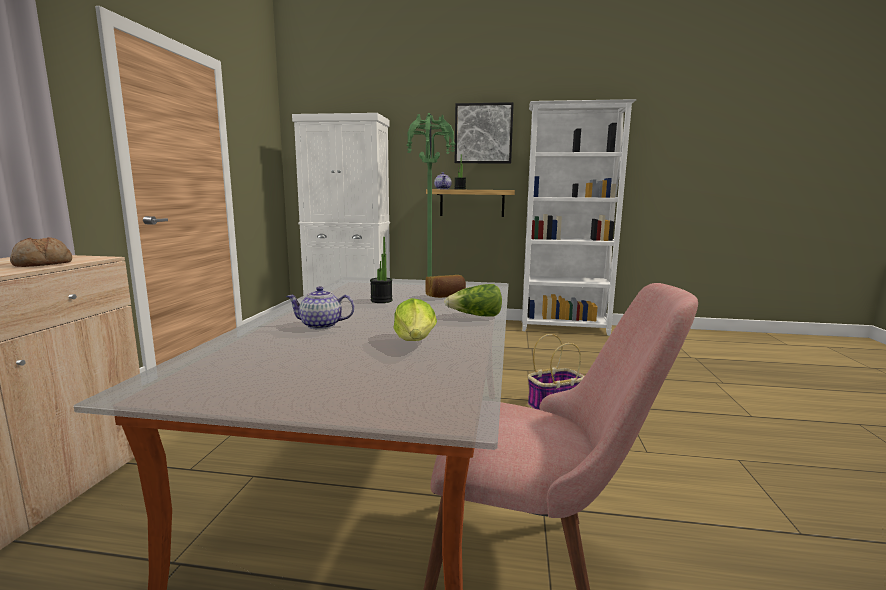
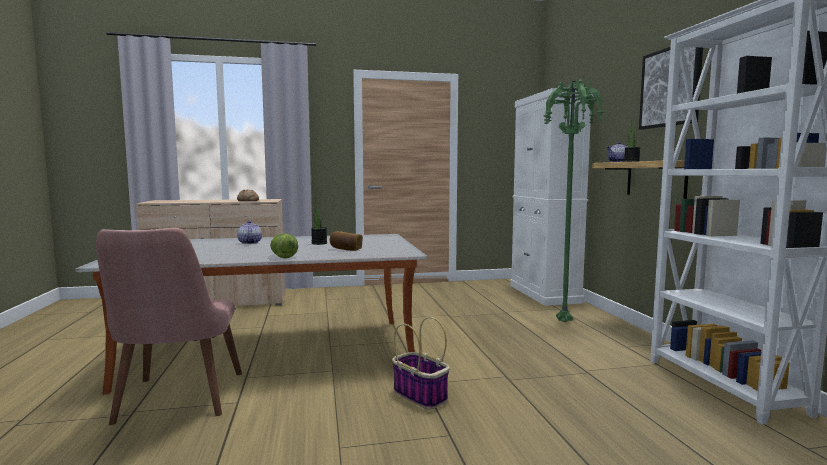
camera: 70 degrees right, 5 degrees down
lettuce [393,298,437,341] -> none

